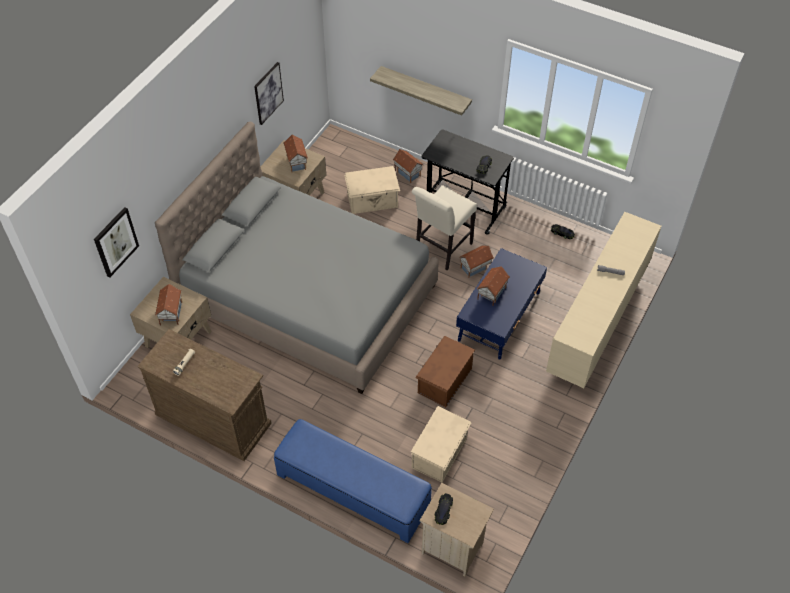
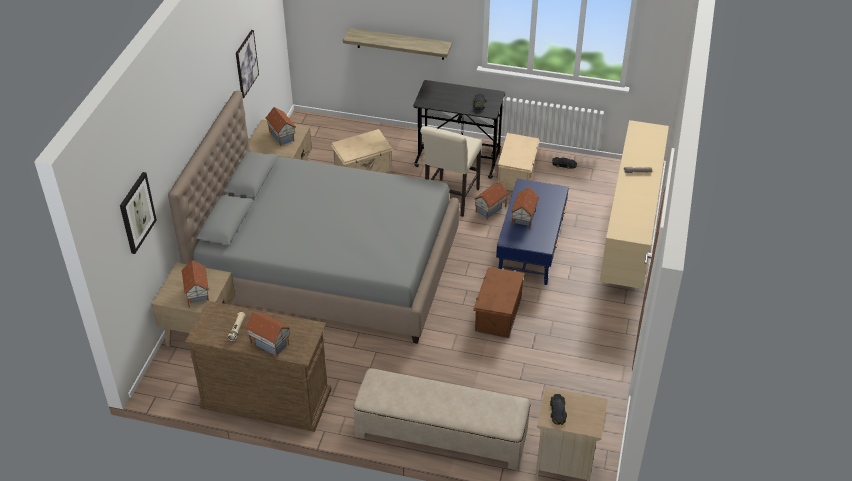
camera: 15 degrees left, 10 degrees down
blue bench [274,419,432,543] -> beige bench [354,368,530,470]
toy house [393,149,423,183] -> toy house moved to [245,312,291,357]
beige storage box [411,406,472,483] -> beige storage box moved to [498,133,540,191]

